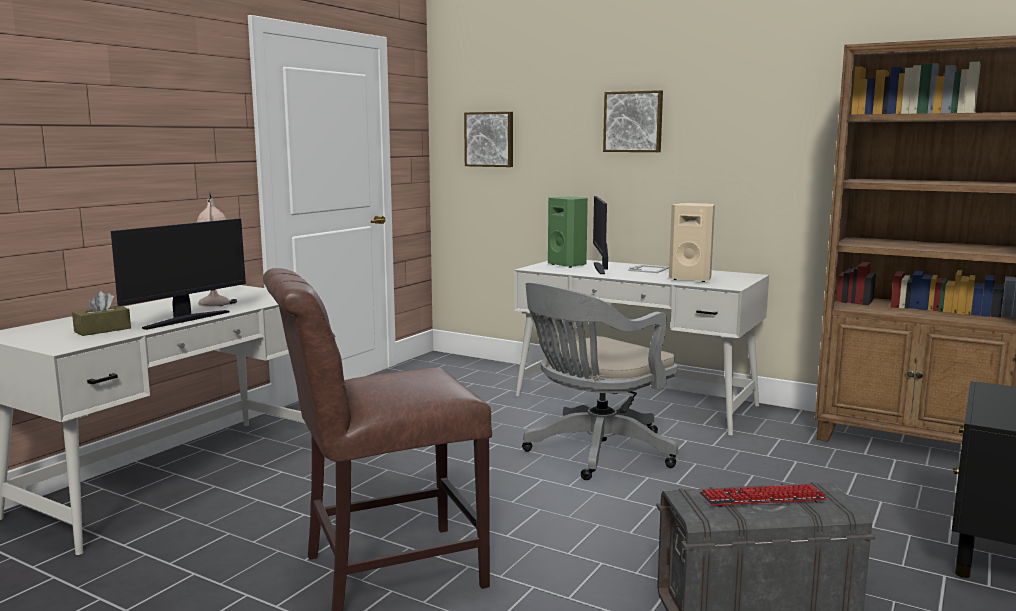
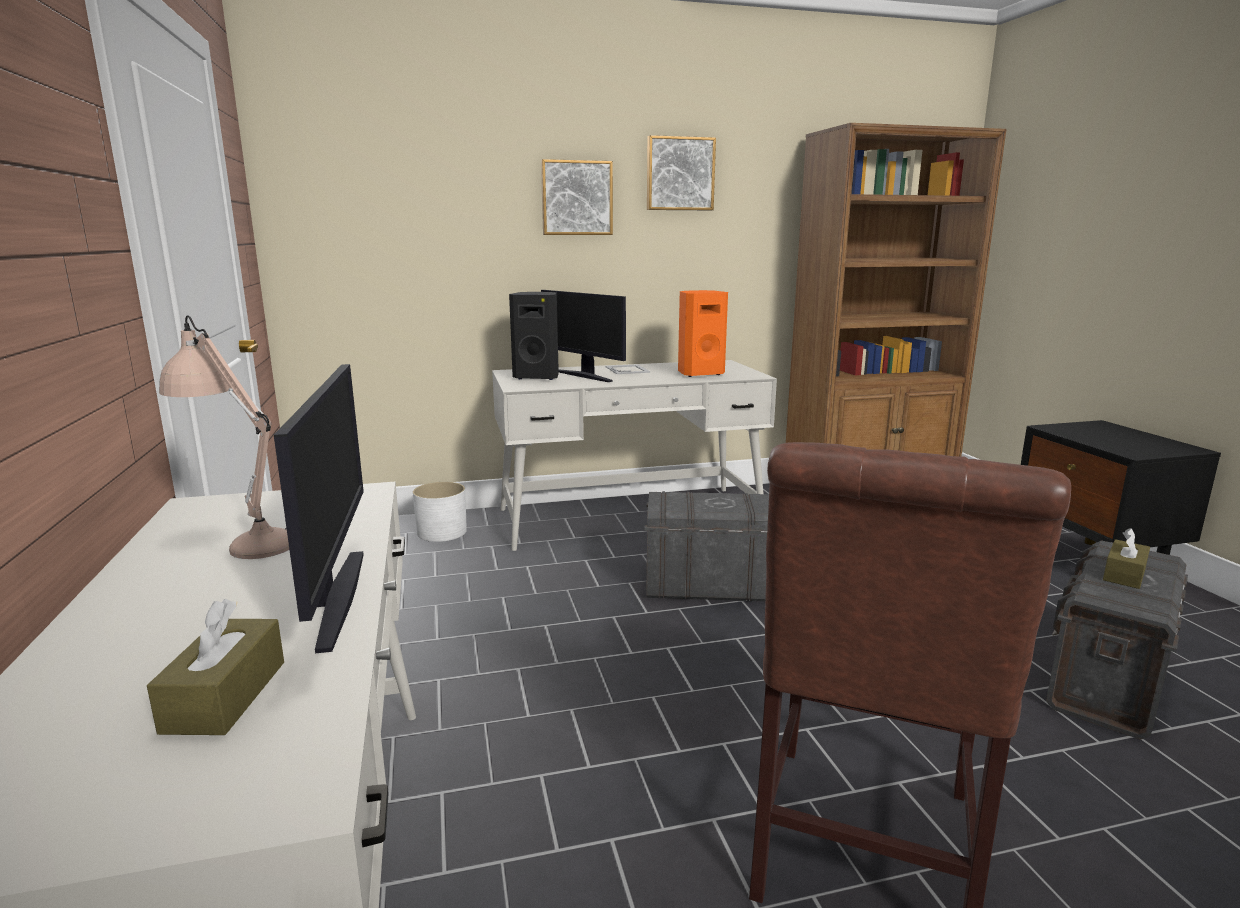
camera: 45 degrees left, 5 degrees up
picture [464,112,513,167] -> picture moved to [647,135,716,210]
grey office chair [522,282,678,480] -> grey storage box [644,491,769,601]
green speaker [548,197,588,268] -> black speaker [509,292,559,380]
beige speaker [669,203,715,282] -> orange speaker [678,290,728,377]
keyboard [700,484,827,507] -> brown tissue box [1103,528,1150,589]
none -> white planter [413,482,467,542]

